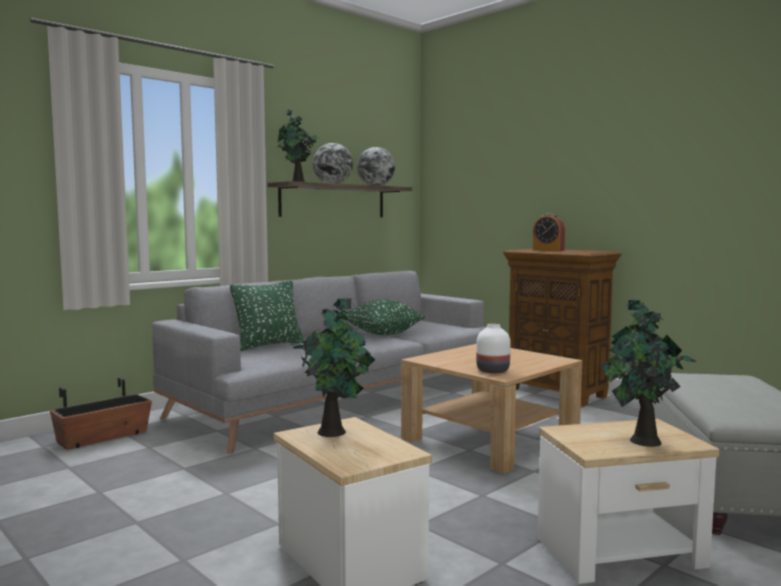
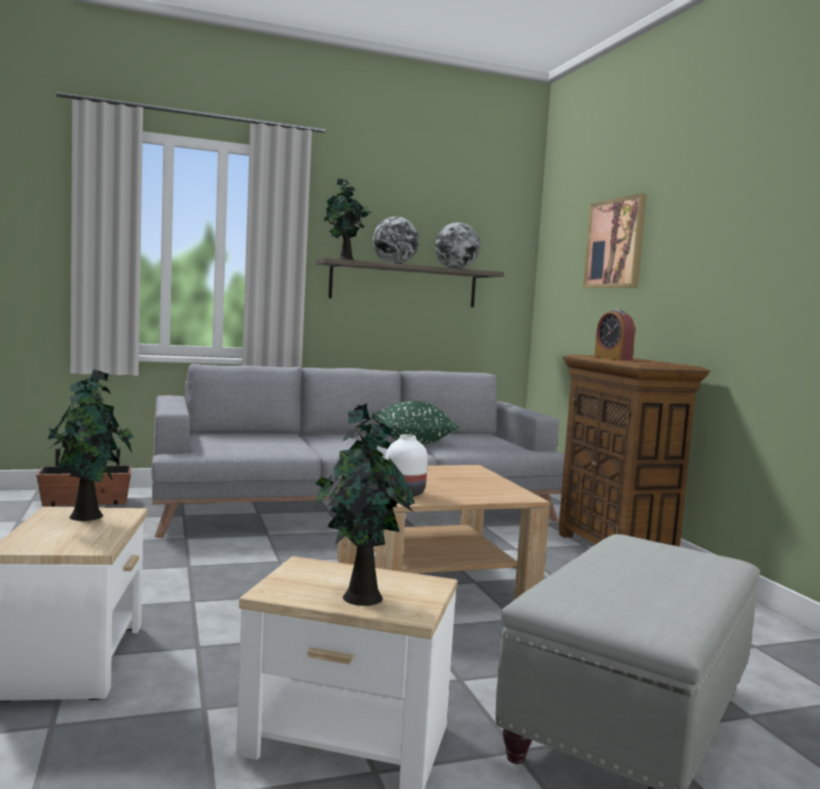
camera: 25 degrees right, 0 degrees up
green pillow [230,281,304,351] -> none
none -> picture [583,193,647,288]

